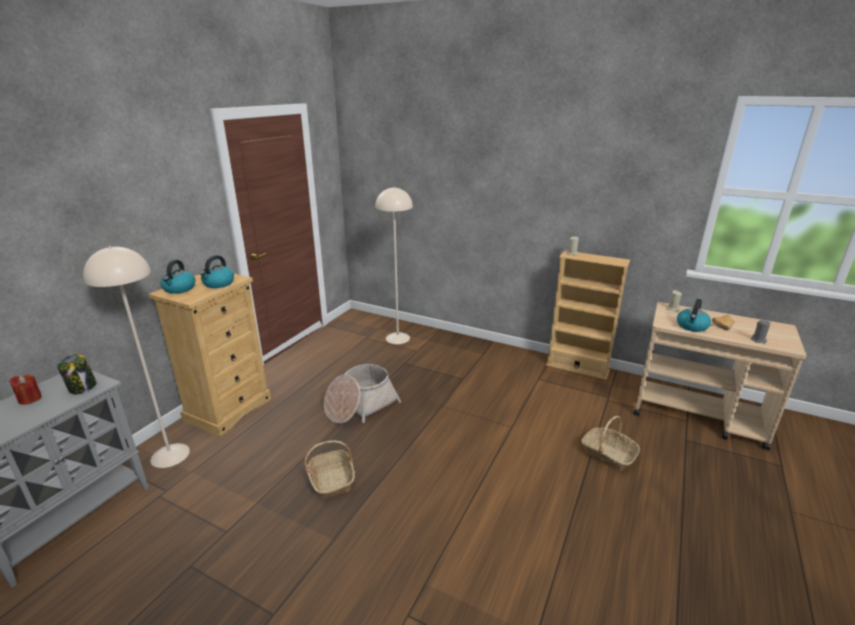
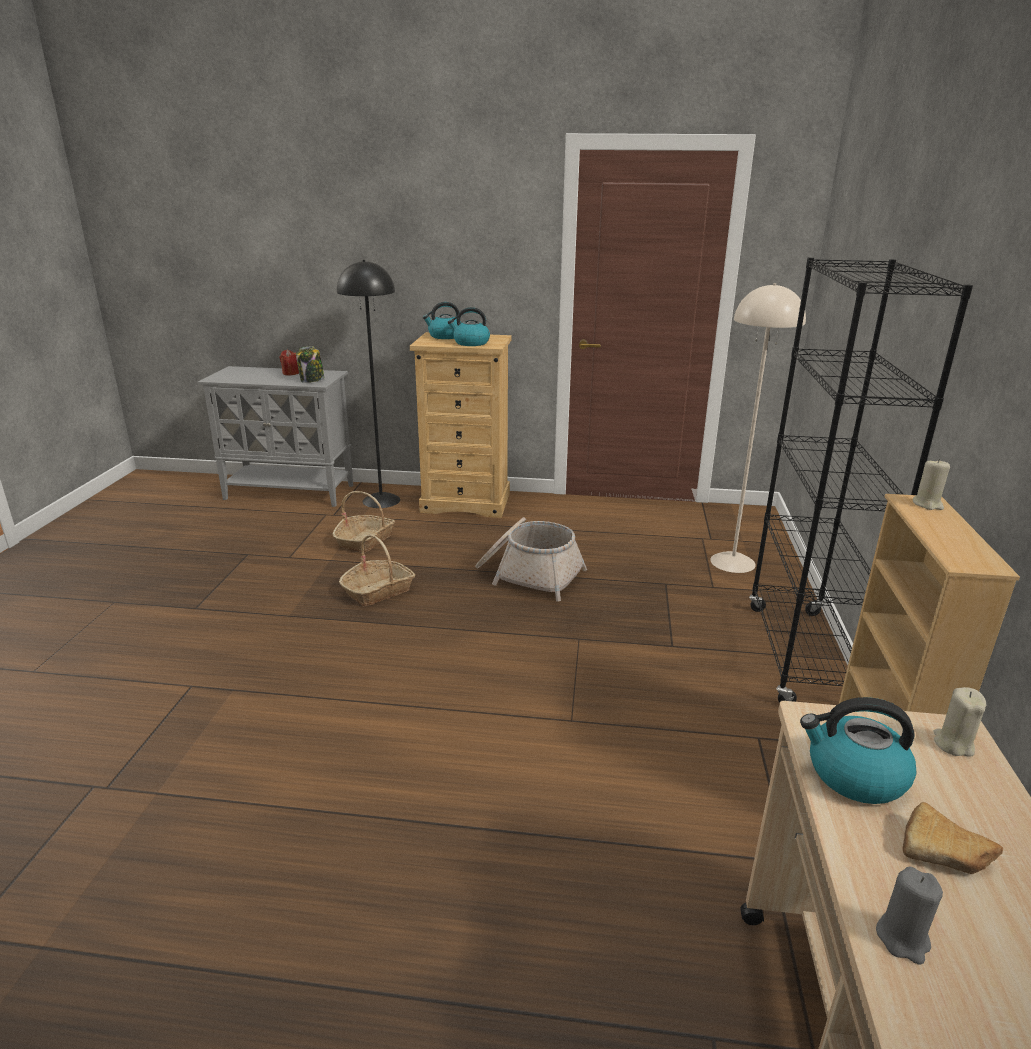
camera: 70 degrees right, 0 degrees up
beige floor lamp [83,246,190,468] -> black floor lamp [337,260,400,508]
basket [581,416,640,471] -> basket moved to [332,491,395,553]
none -> black bookcase [749,257,973,703]

